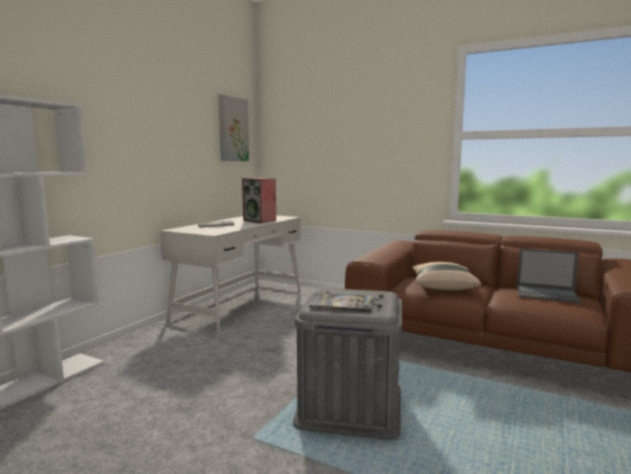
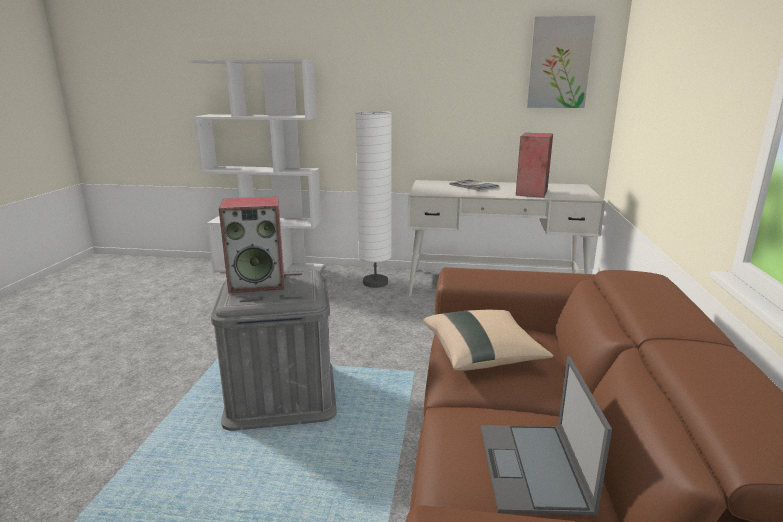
camera: 70 degrees right, 10 degrees up
book [309,292,372,312] -> speaker [219,196,284,293]
none -> white floor lamp [356,111,392,288]

